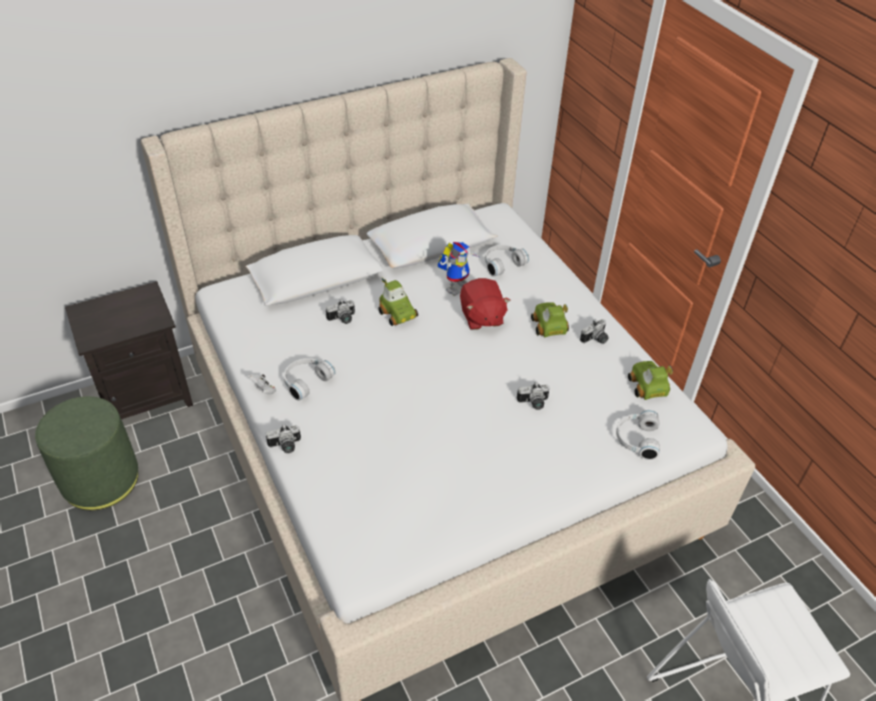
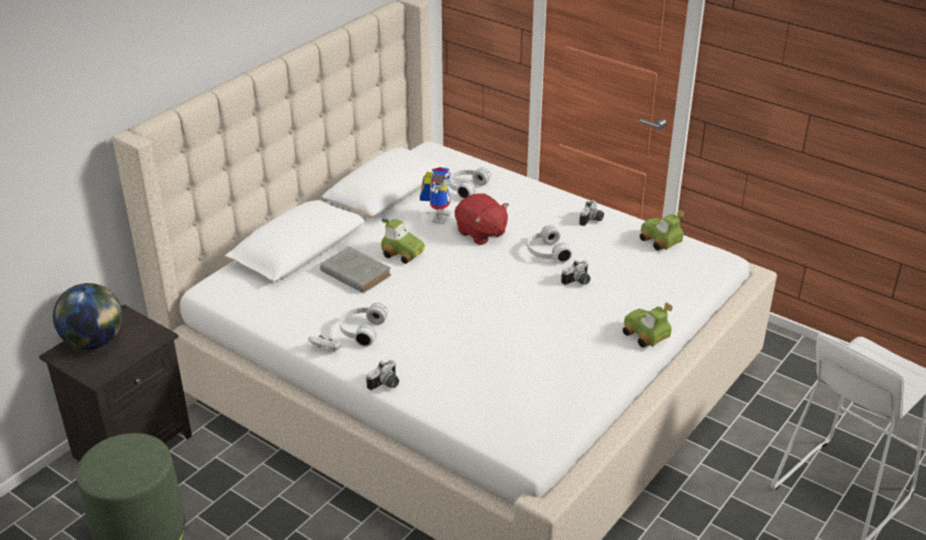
camera: 25 degrees left, 10 degrees down
camera [326,300,355,324] -> grey book [320,247,391,293]
toy car [531,302,569,337] -> toy car moved to [623,303,673,348]
white headphones [616,410,660,460] -> white headphones moved to [528,225,572,263]
none -> globe [53,283,122,350]

